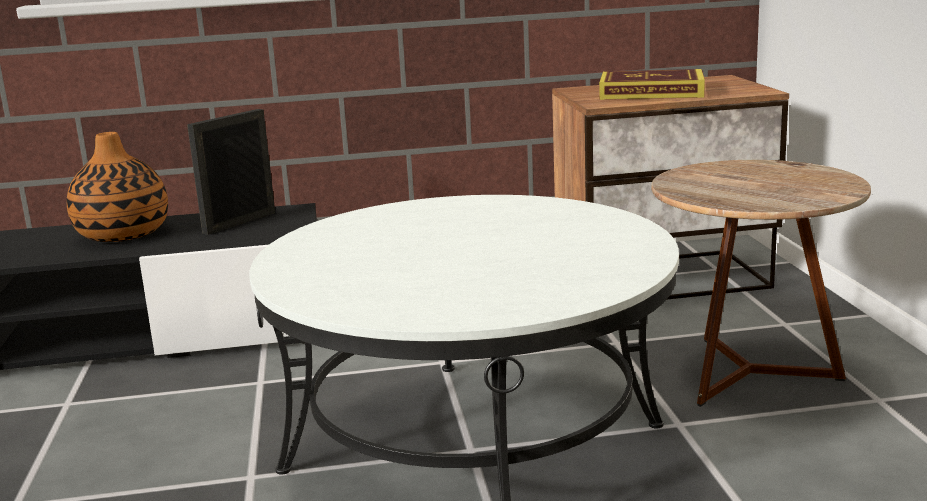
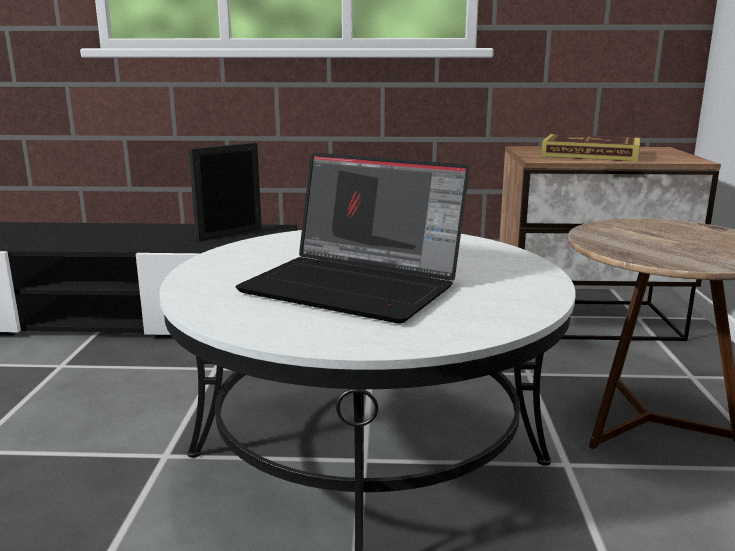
camera: 10 degrees right, 0 degrees up
vase [67,132,168,242] -> none
none -> laptop [235,152,470,324]

